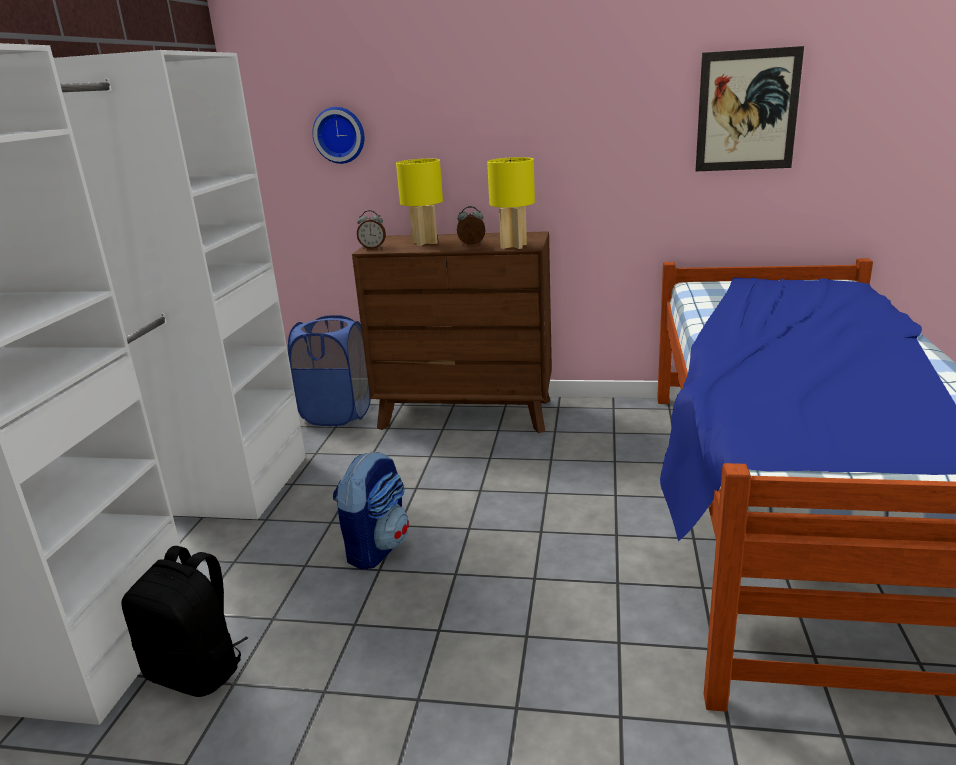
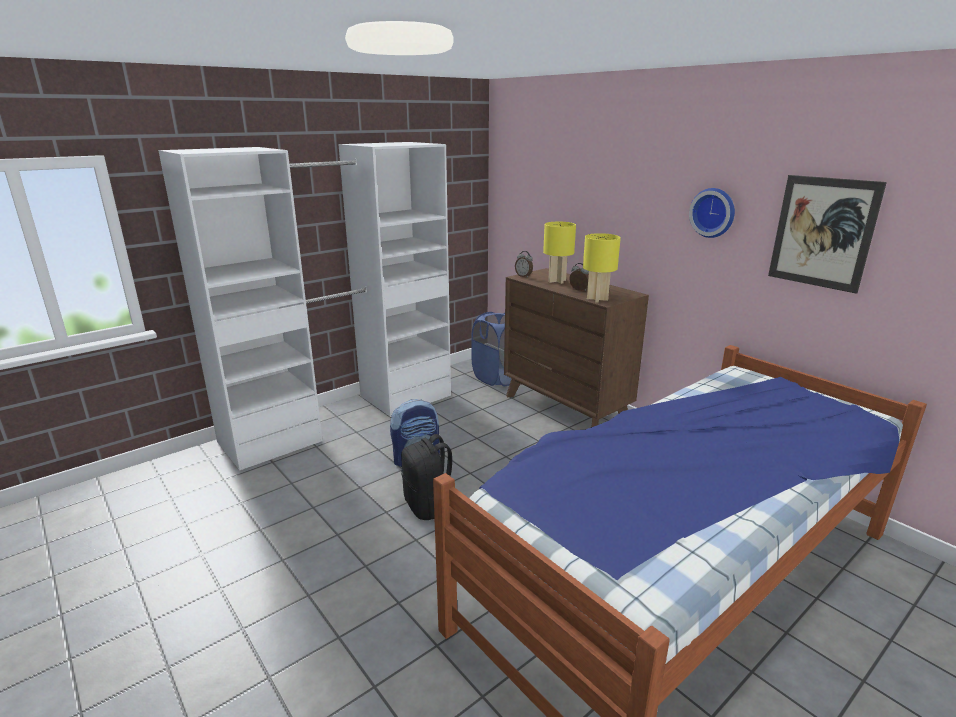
camera: 40 degrees right, 0 degrees up
black backpack [121,546,248,697] -> black backpack moved to [401,434,452,520]
wall clock [312,107,364,164] -> wall clock moved to [689,188,735,238]

